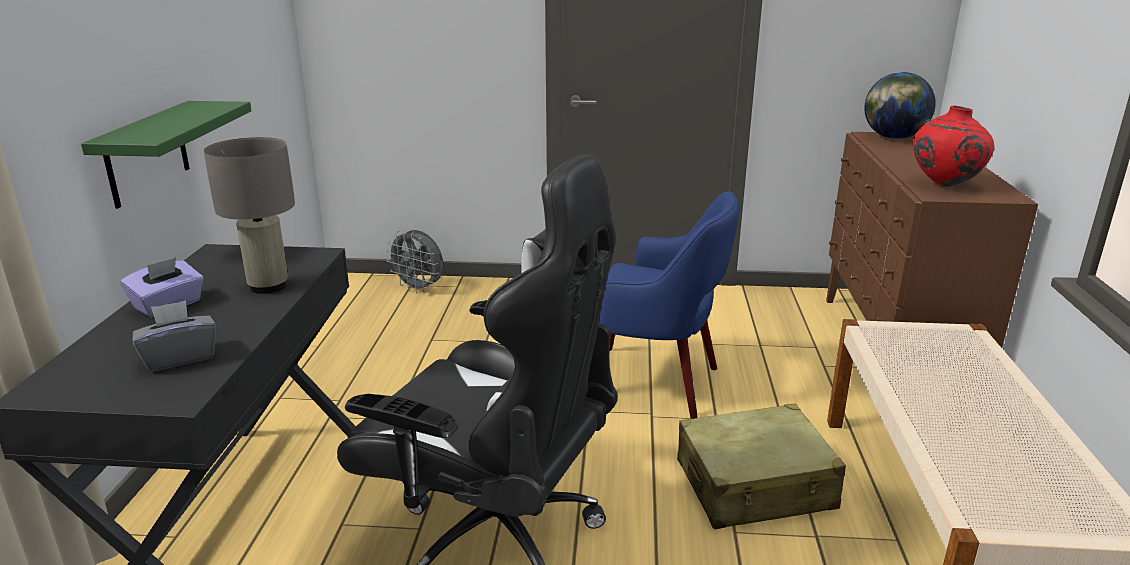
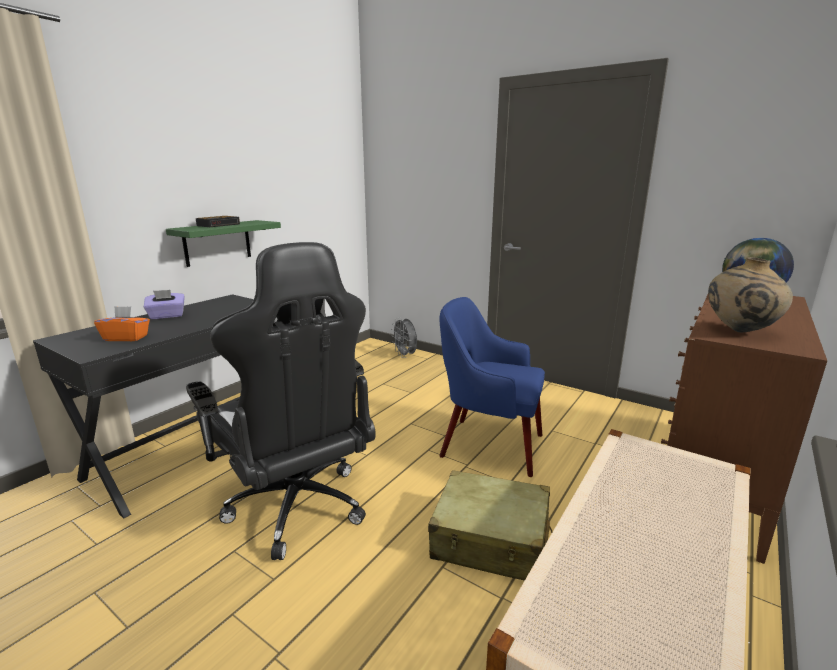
camera: 30 degrees right, 5 degrees down
grey tissue box [133,301,216,372] -> orange tissue box [94,306,150,341]
grey table lamp [204,137,295,294] -> none
blue armchair [599,191,739,419] -> blue armchair turned 150 degrees clockwise [439,297,545,477]
red vase [913,105,994,187] -> beige vase [708,257,793,332]
none -> alarm clock [196,216,240,227]

